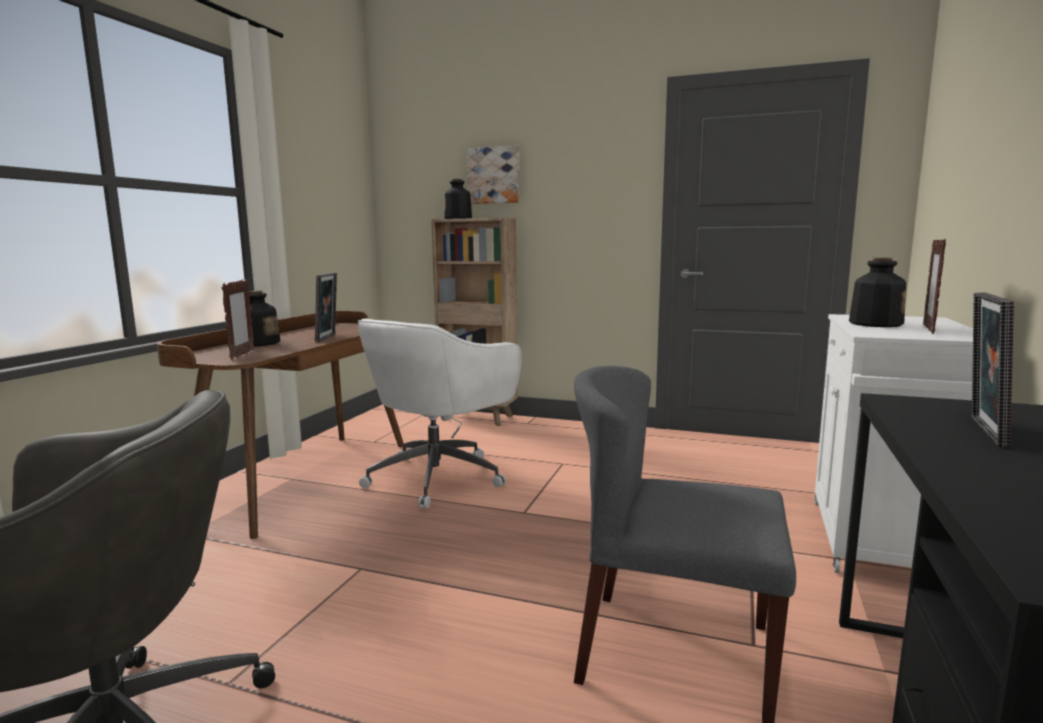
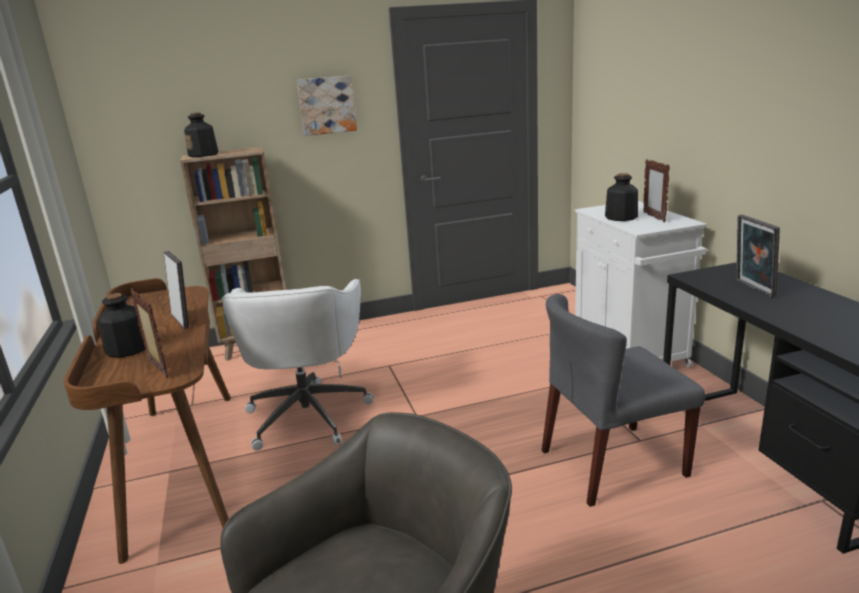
camera: 35 degrees left, 10 degrees up
picture [467,145,520,204] -> picture moved to [297,75,357,136]

